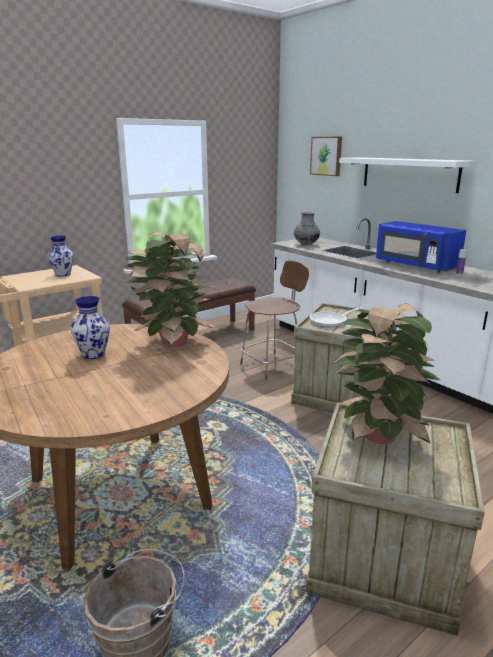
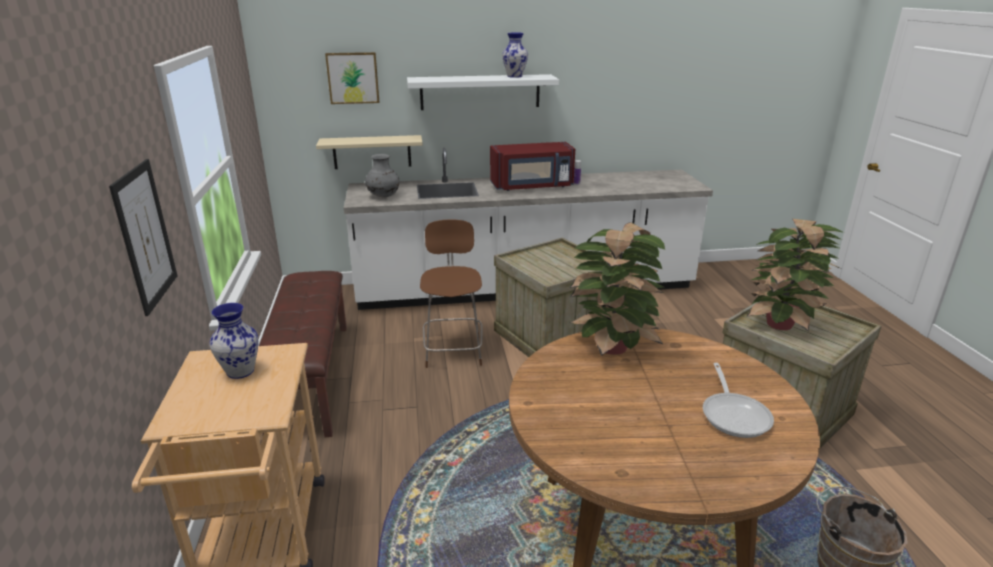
camera: 60 degrees left, 5 degrees up
vase [71,296,110,359] -> vase moved to [502,32,528,78]
frying pan [310,307,363,327] -> frying pan moved to [703,363,774,438]
blue microwave [376,221,466,272] -> red microwave [490,142,575,191]
none -> picture [109,159,177,316]
none -> beige shelf [316,135,423,169]

